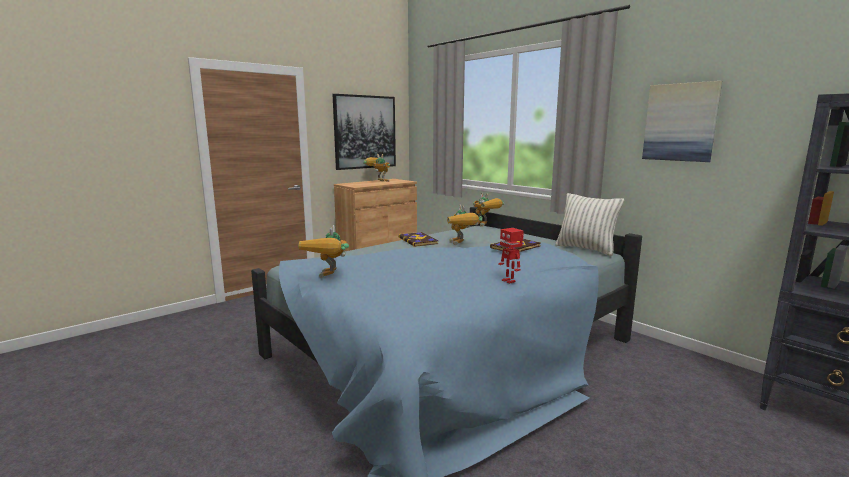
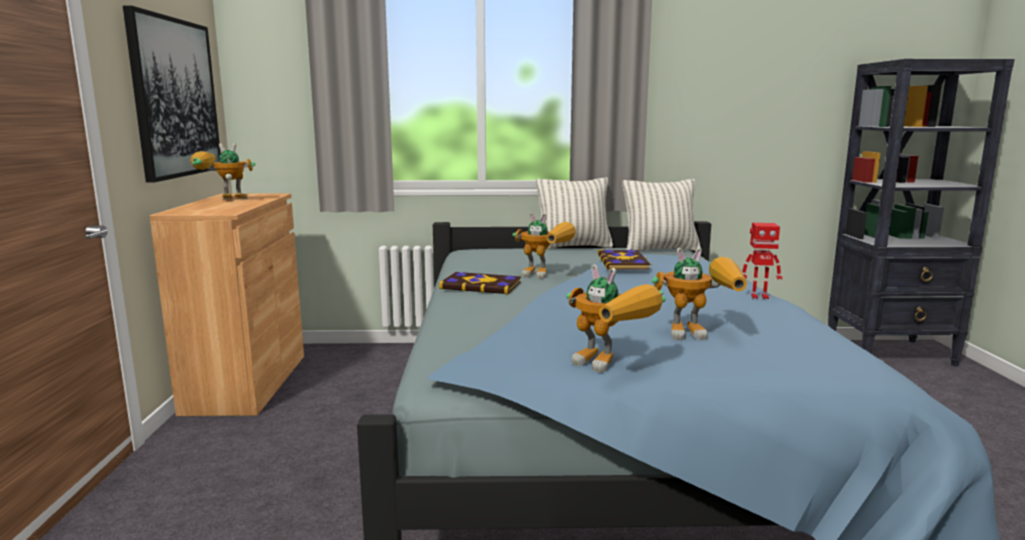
camera: 50 degrees left, 0 degrees up
toy robot [473,192,504,227] -> toy robot moved to [652,248,747,340]
picture [642,81,722,162] -> none
none -> pillow [536,177,613,249]

